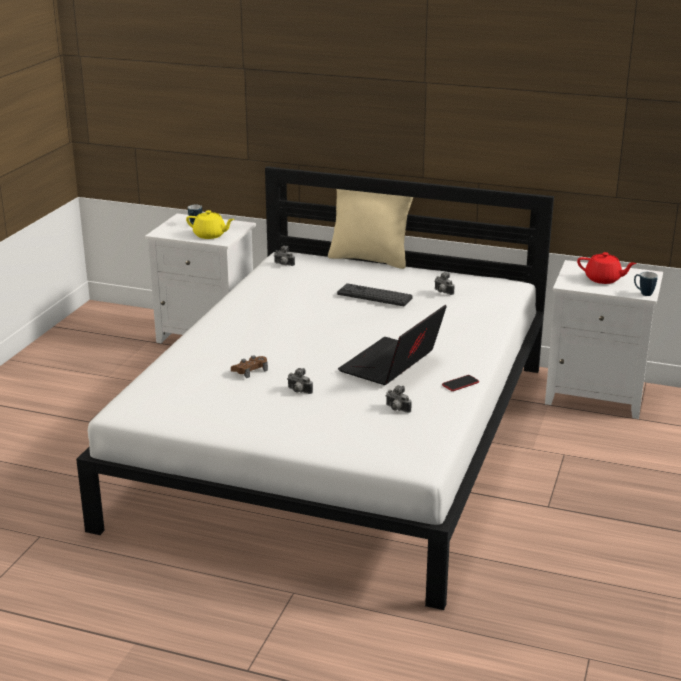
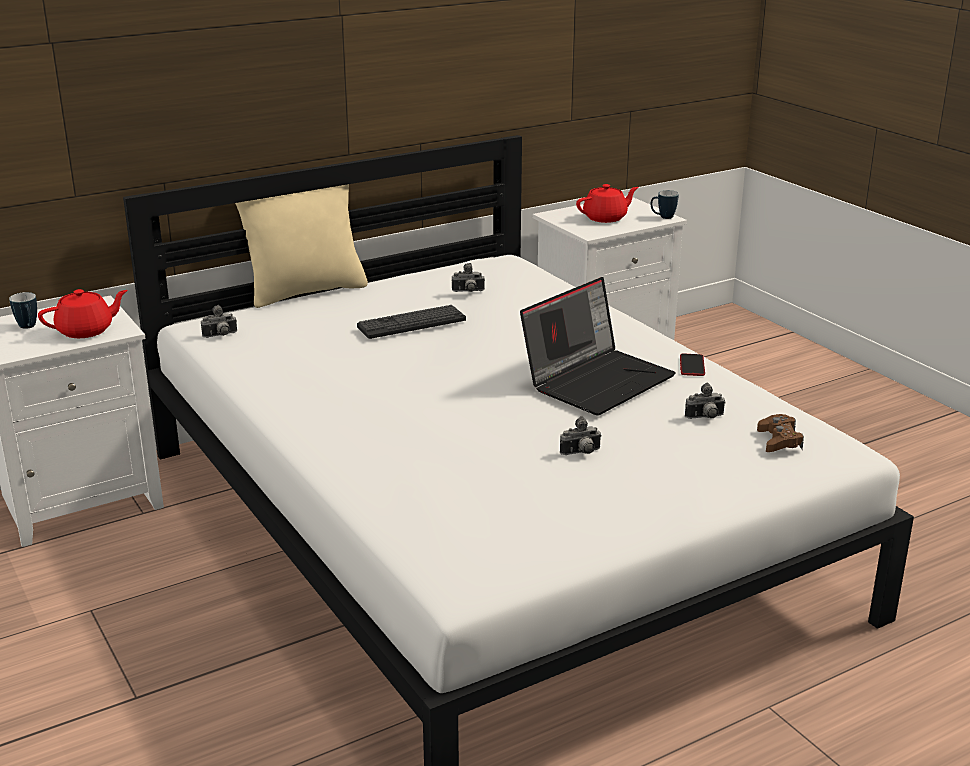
camera: 50 degrees left, 0 degrees up
yellow teapot [186,210,234,239] -> red teapot [38,289,128,338]
brown game controller [231,355,268,378] -> brown game controller moved to [757,414,804,452]
laptop [338,305,447,385] -> laptop turned 120 degrees counterclockwise [520,277,676,415]

